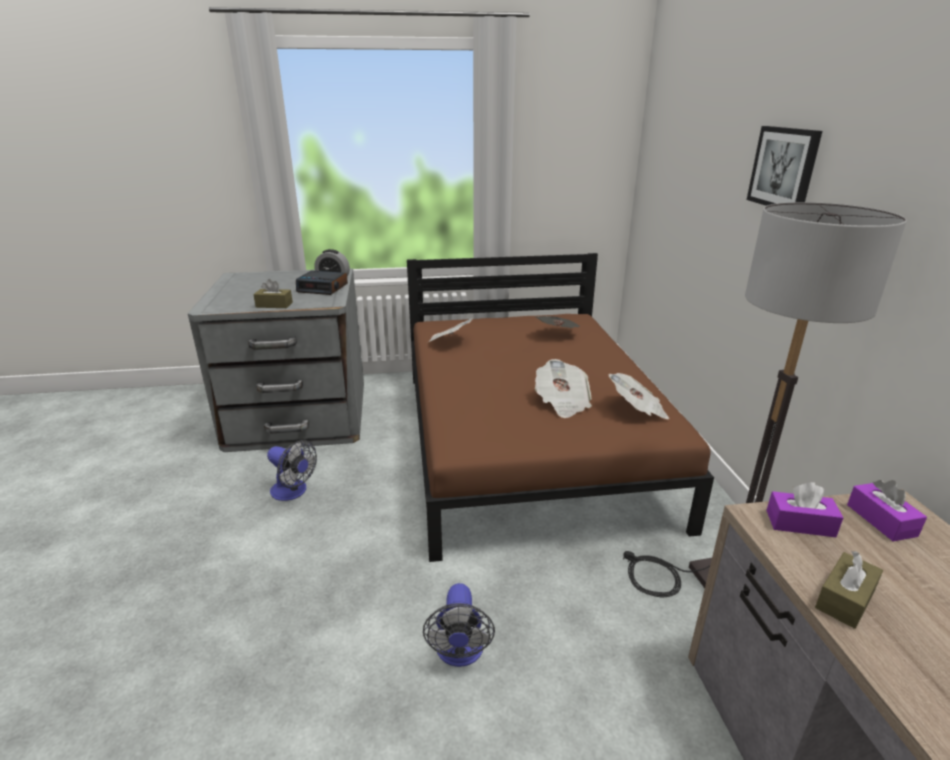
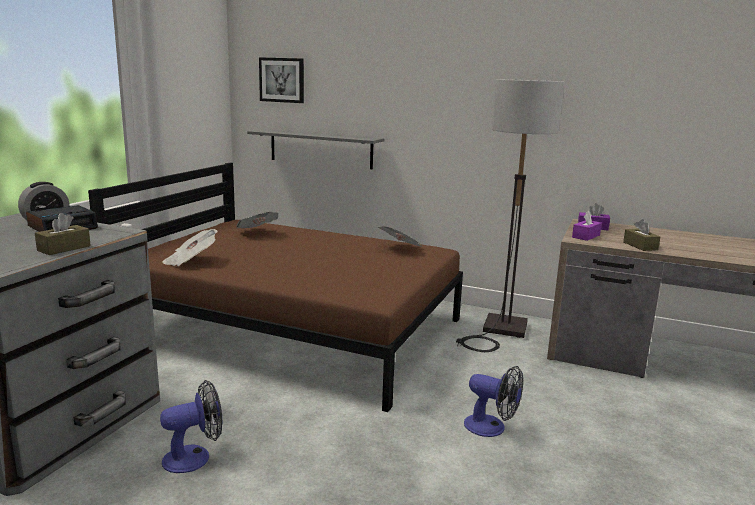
camera: 60 degrees left, 10 degrees down
newspaper [535,359,592,418] -> none
picture [747,126,822,206] -> picture moved to [259,57,304,103]
none -> grey shelf [247,129,385,169]

